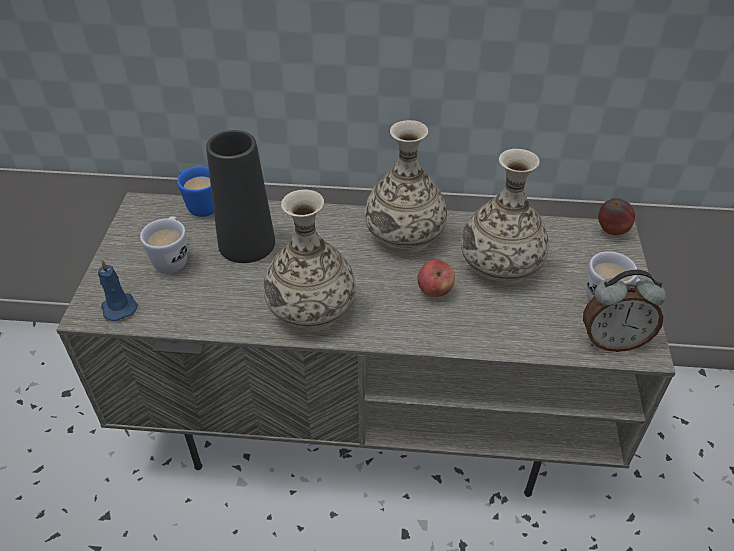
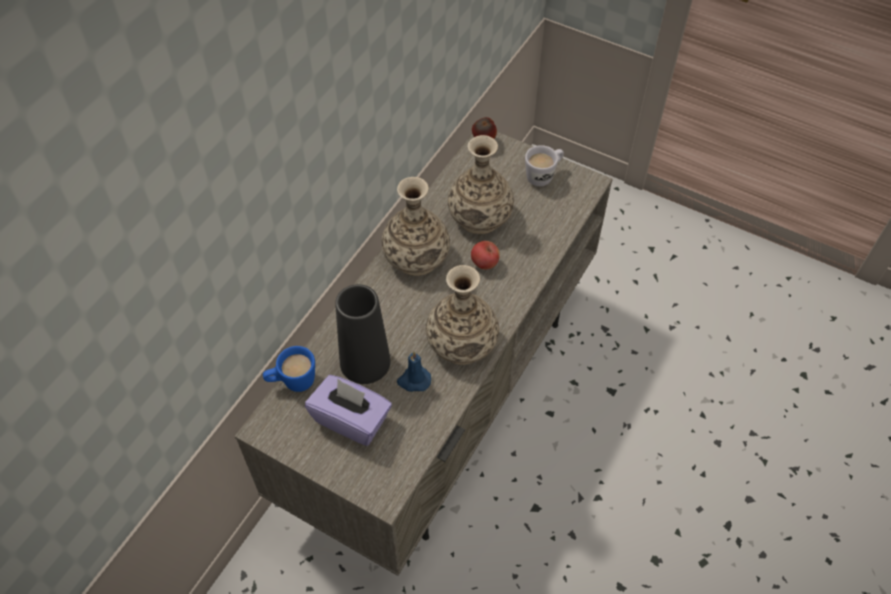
camera: 65 degrees left, 10 degrees up
blue candle [98,259,138,321] -> blue candle moved to [397,351,431,392]
white mug [140,216,187,273] -> purple tissue box [305,375,392,446]
alarm clock [583,270,666,352] -> none

